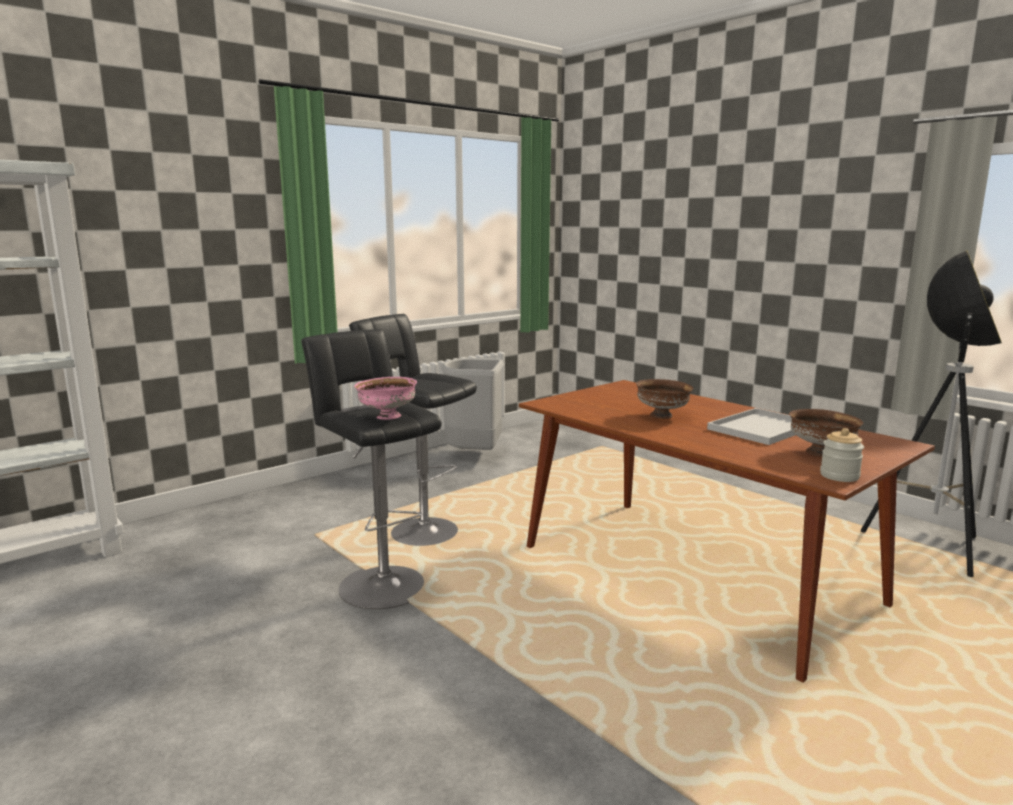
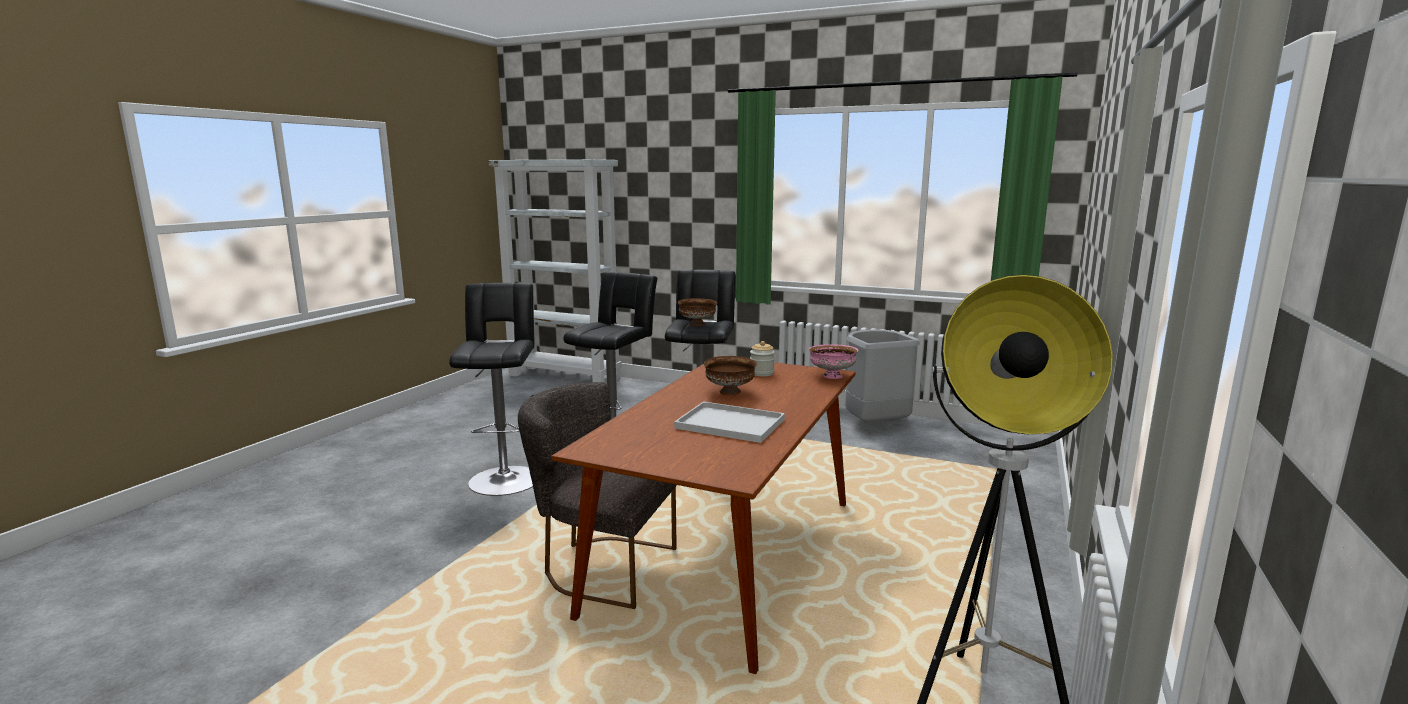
camera: 65 degrees right, 0 degrees up
pink bowl [354,377,417,420] -> pink bowl moved to [808,344,858,379]
brown bowl [789,409,863,457] -> brown bowl moved to [678,298,717,326]
jar [820,428,864,482] -> jar moved to [750,341,775,376]
none -> black stool [449,283,535,496]
none -> grey chair [518,382,677,609]

